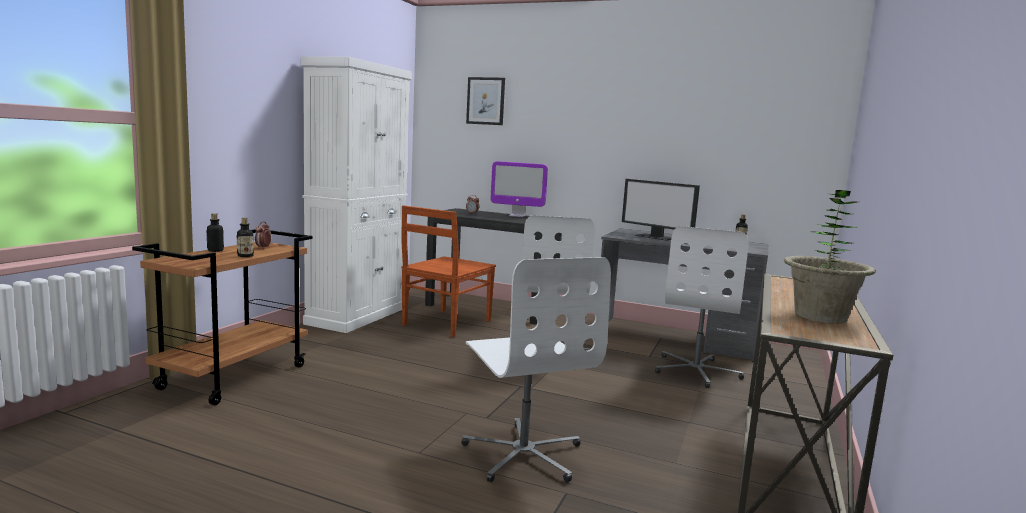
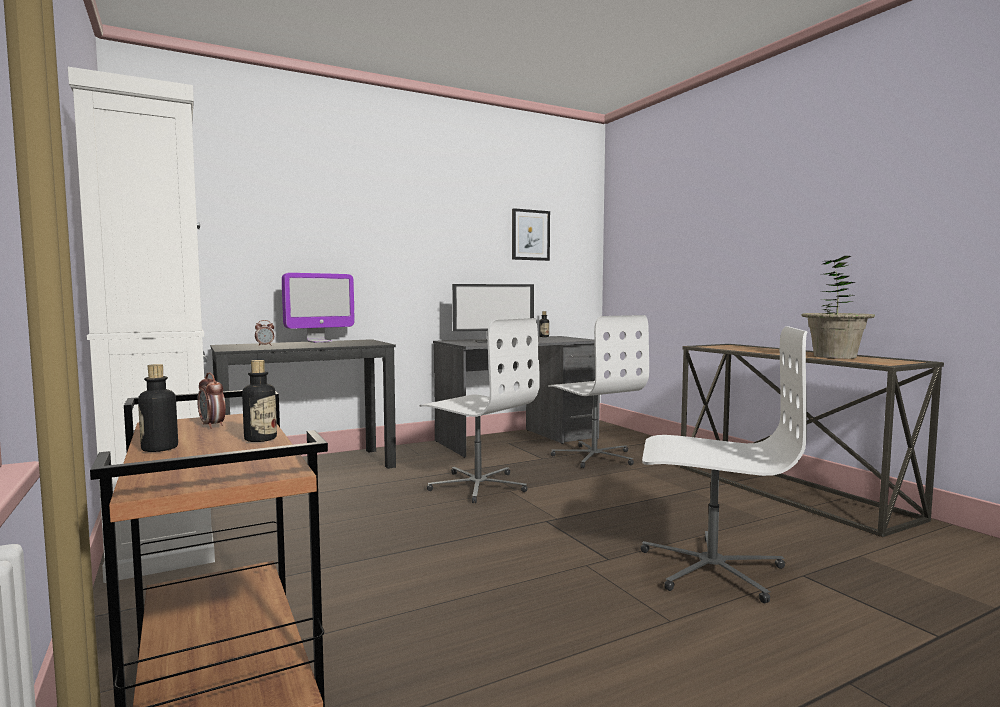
camera: 50 degrees left, 5 degrees down
brown chair [401,205,496,337] -> none
picture [466,77,505,125] -> picture moved to [512,208,550,261]

